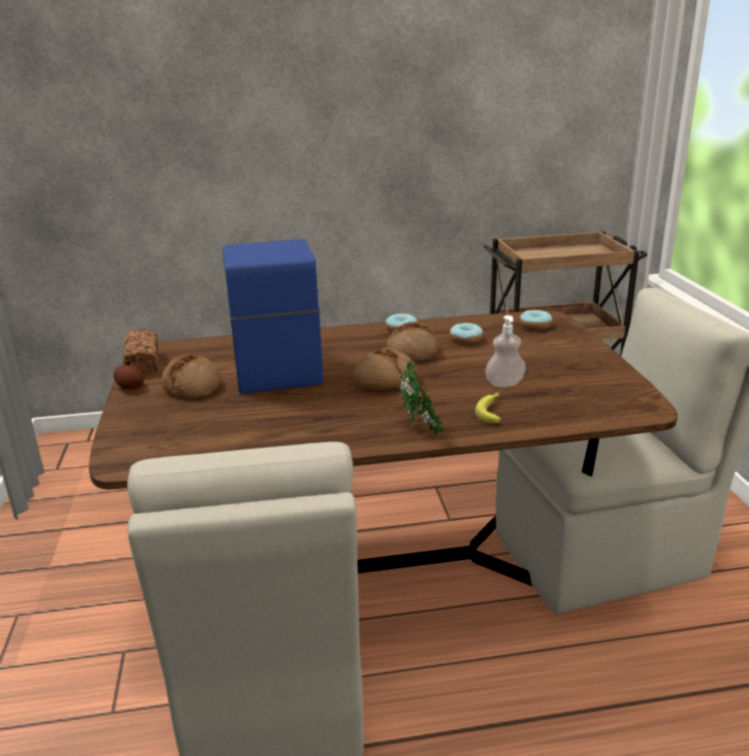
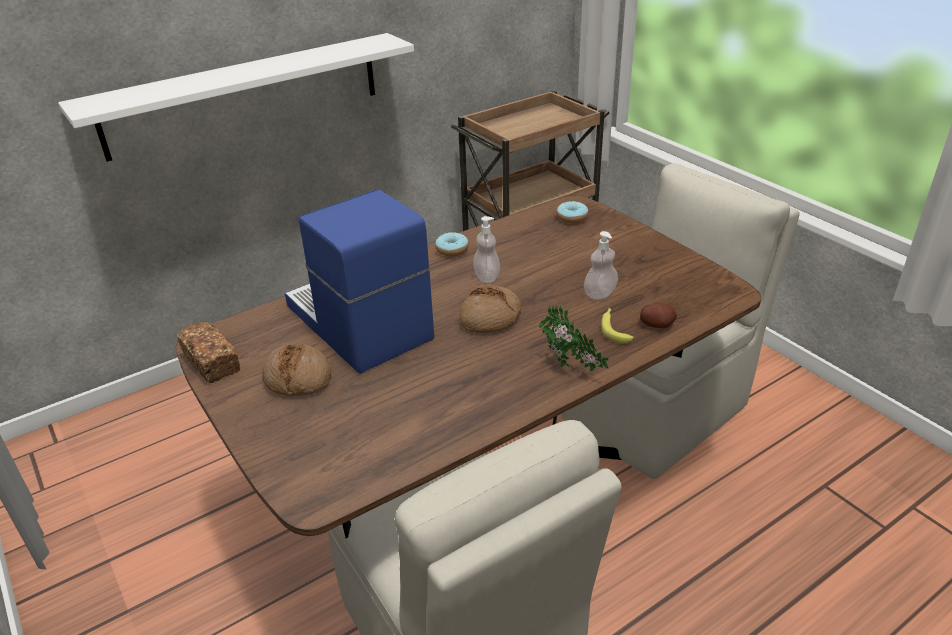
camera: 25 degrees left, 10 degrees up
potato [113,365,144,389] -> potato moved to [640,303,677,328]
bread [386,322,438,362] -> soap dispenser [473,216,500,283]
donut [450,323,483,344] -> none
none -> white shelf [58,33,414,162]

